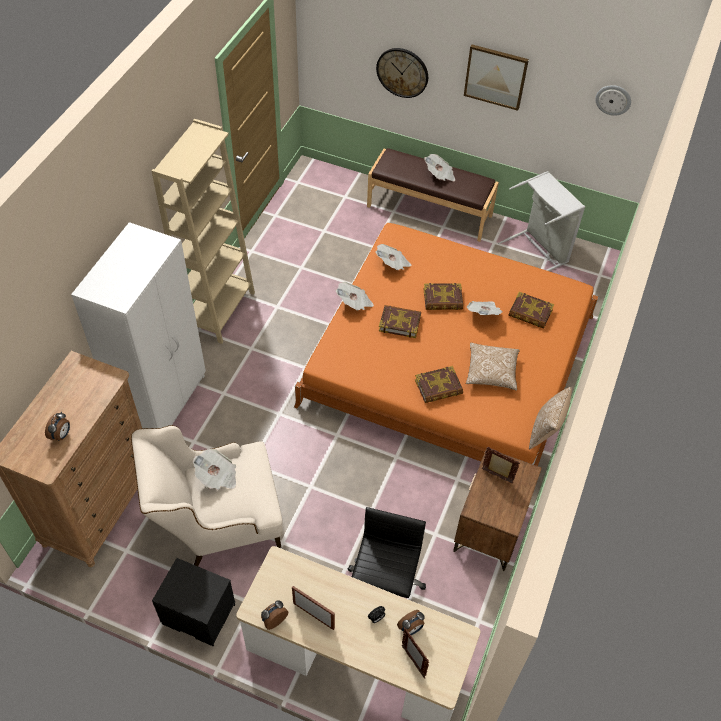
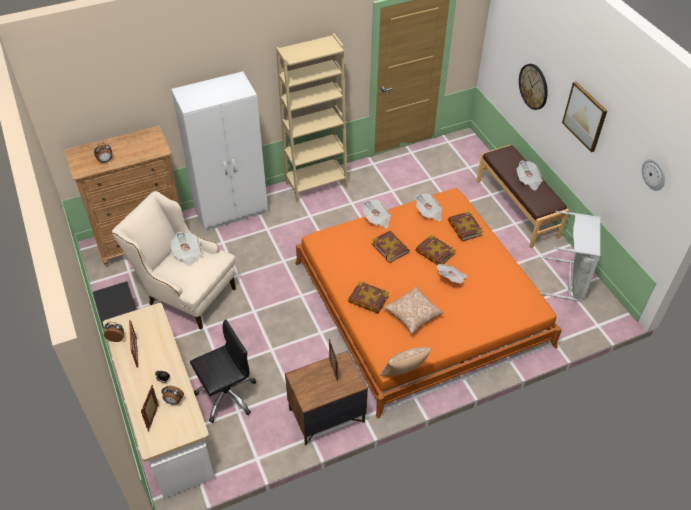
camera: 45 degrees right, 5 degrees down
book [509,292,554,329] -> book moved to [448,211,483,241]

